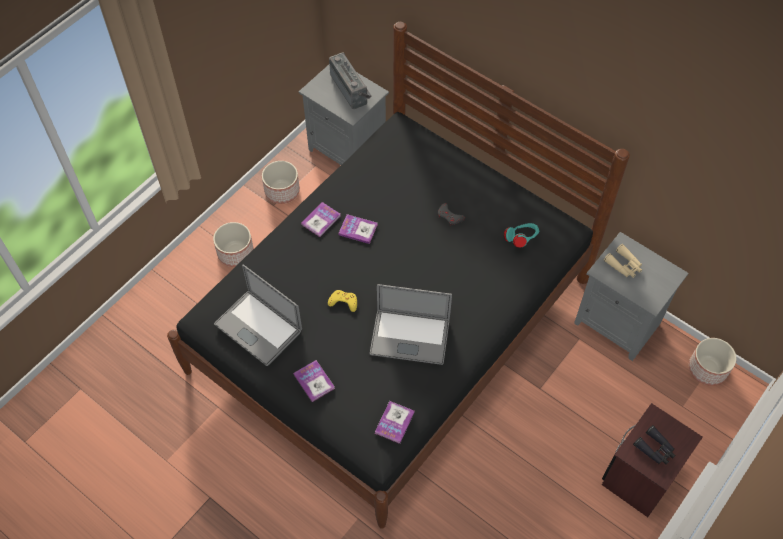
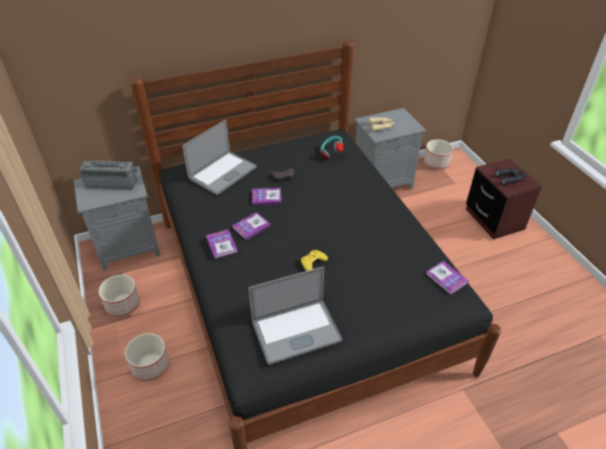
camera: 60 degrees left, 15 degrees down
book [293,360,335,402] -> book moved to [252,188,281,205]
laptop [370,284,452,365] -> laptop moved to [182,120,257,195]

